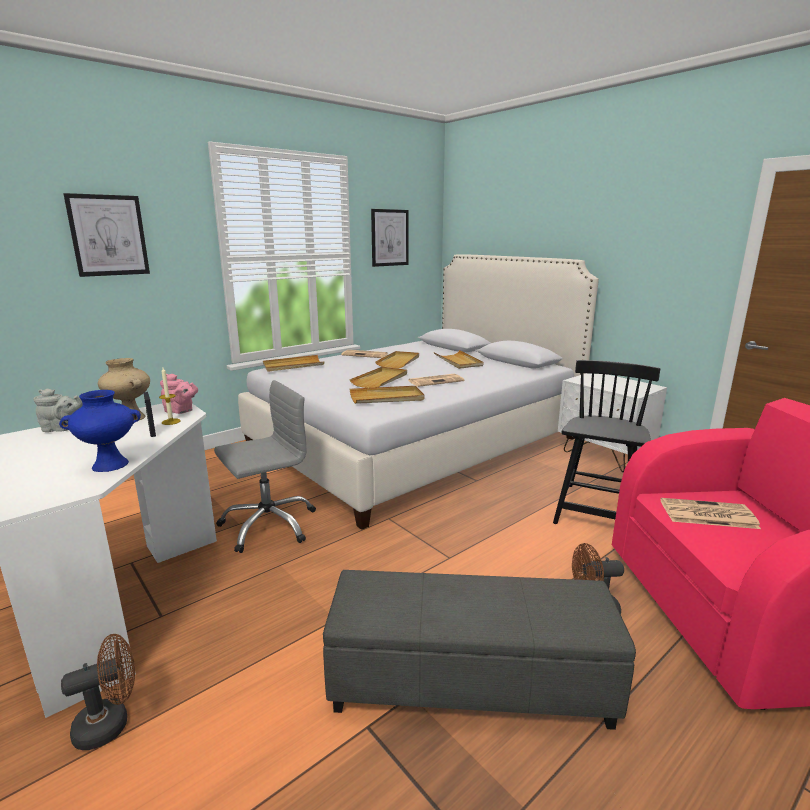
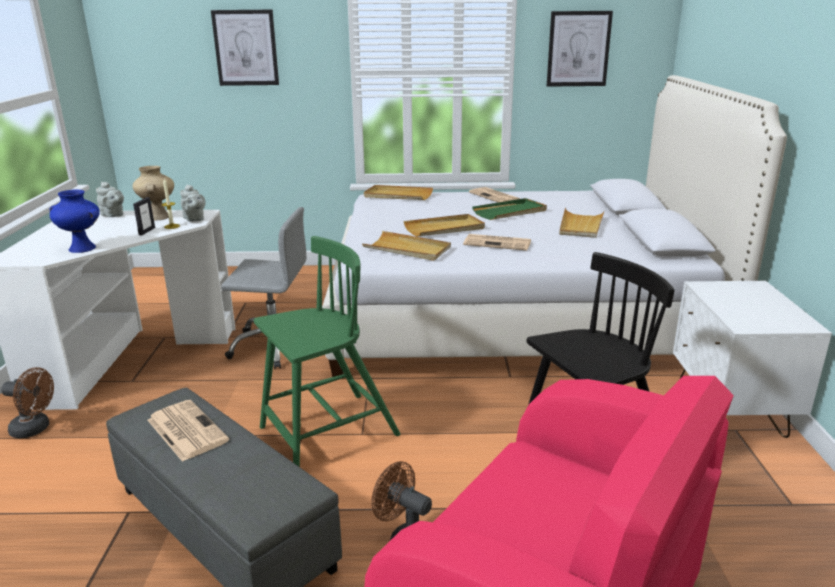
camera: 40 degrees right, 5 degrees up
pink teapot [160,374,198,414] -> grey teapot [180,184,206,221]
beige tray [375,351,419,369] -> green tray [472,198,547,220]
newspaper [660,498,761,529] -> newspaper moved to [148,400,229,462]
none -> green chair [254,236,401,467]

